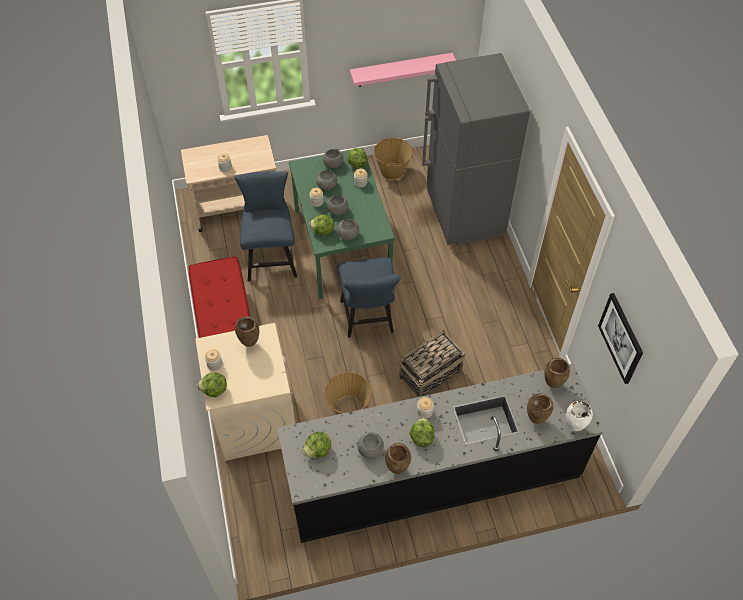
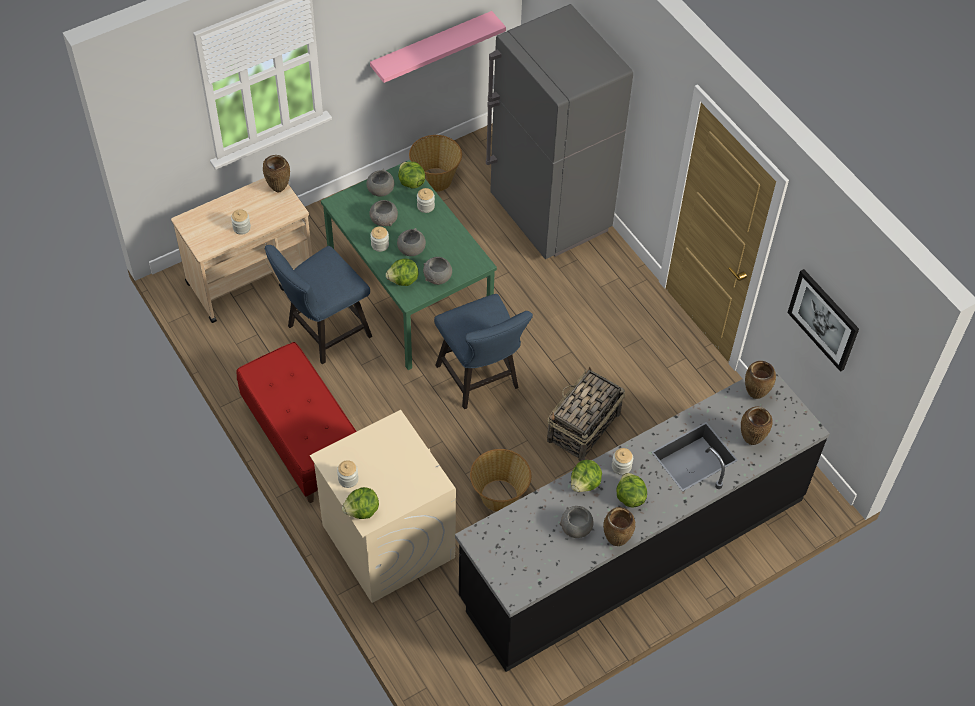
camera: 20 degrees left, 0 degrees up
blue chair [234,171,297,281] -> blue chair turned 105 degrees counterclockwise [265,245,372,364]
brown vase [235,316,259,347] -> brown vase moved to [263,155,290,192]
lettuce [302,432,331,458] -> lettuce moved to [571,460,602,492]
white vase [566,401,593,431] -> none

